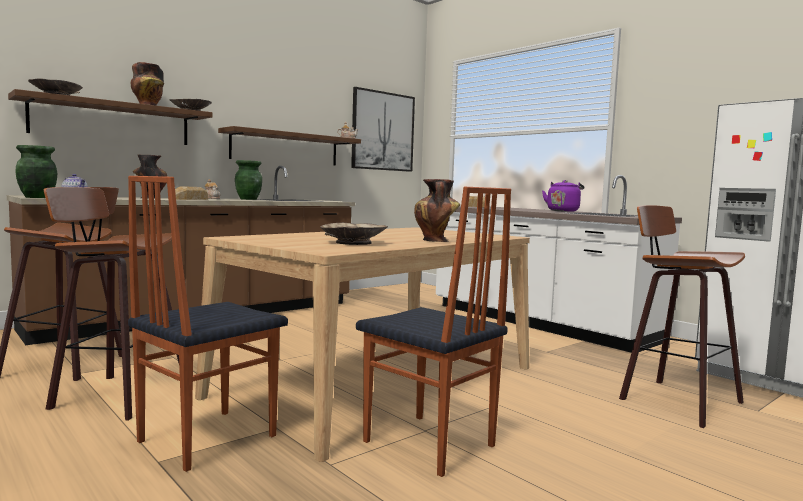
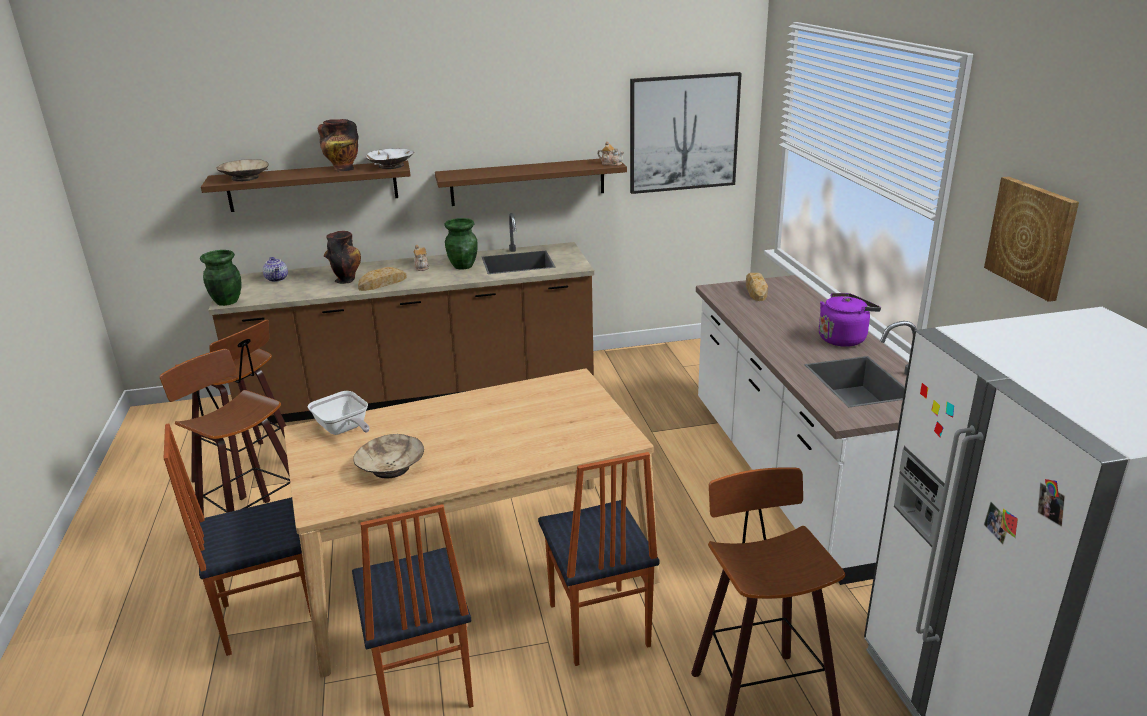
camera: 30 degrees right, 20 degrees up
vase [414,179,460,242] -> none
none -> frying pan [308,391,370,435]
none -> chair [538,452,659,666]
none -> picture [984,176,1079,302]

